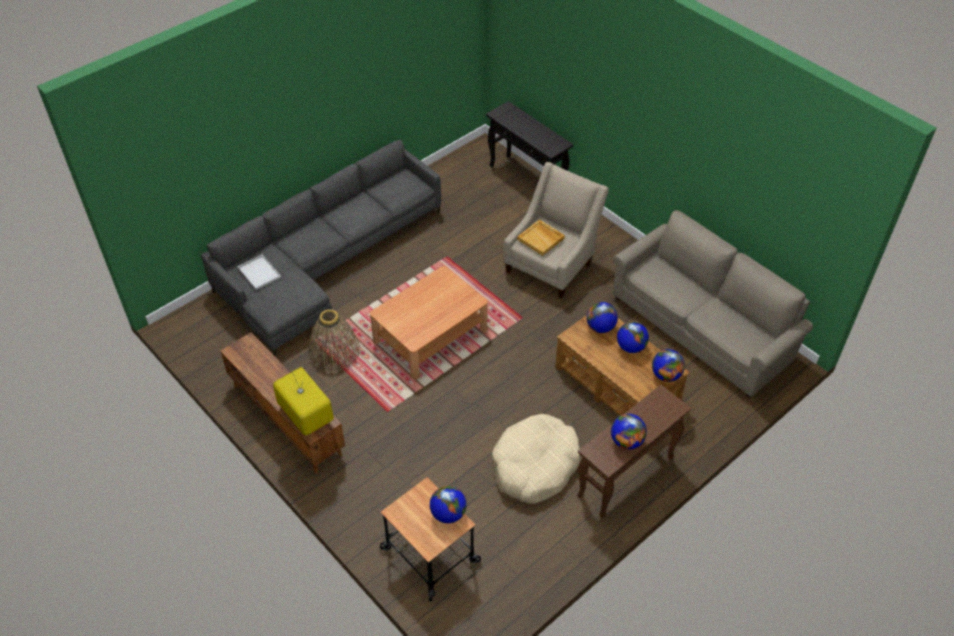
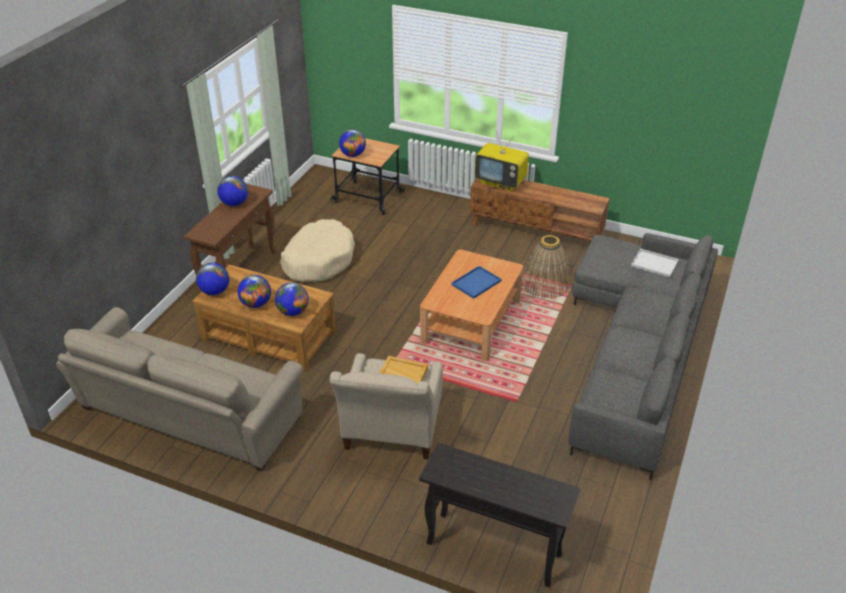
camera: 155 degrees right, 10 degrees down
none -> blue tray [451,266,501,299]

